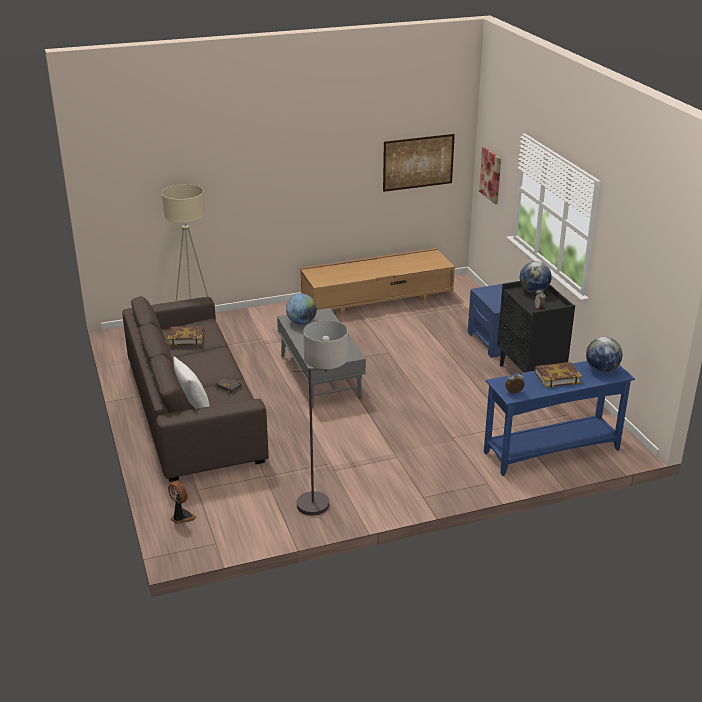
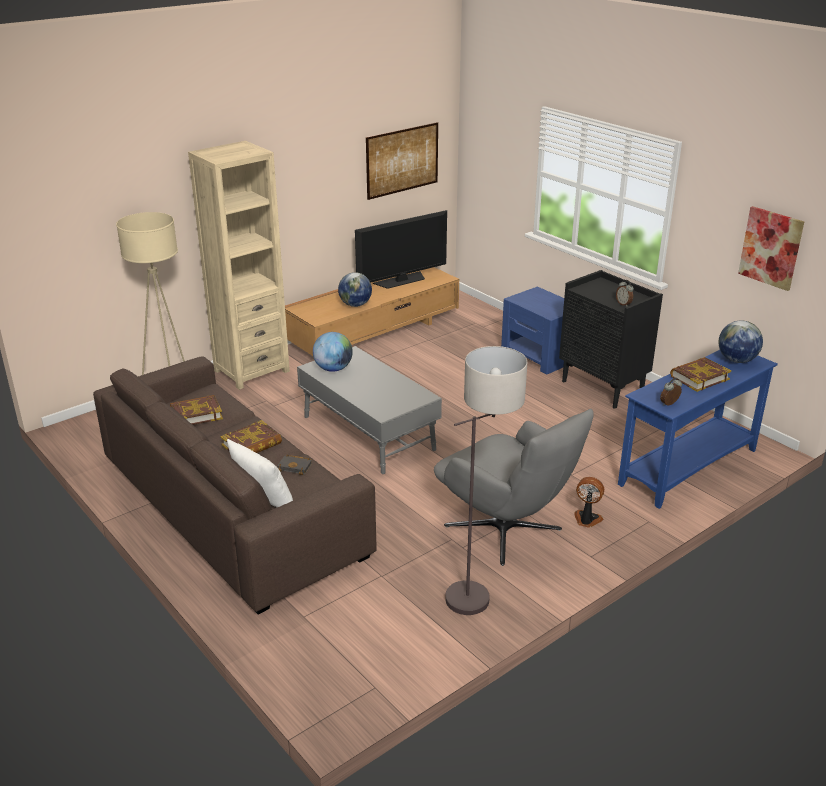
camera: 20 degrees left, 0 degrees up
fan [168,481,196,524] -> fan moved to [574,477,604,528]
picture [479,147,501,205] -> picture moved to [738,206,804,291]
globe [520,261,552,293] -> globe moved to [338,272,372,307]
none -> beige bookcase [188,141,290,390]
none -> book [221,420,282,453]
none -> television [355,210,447,289]
none -> grey armchair [434,409,594,566]

